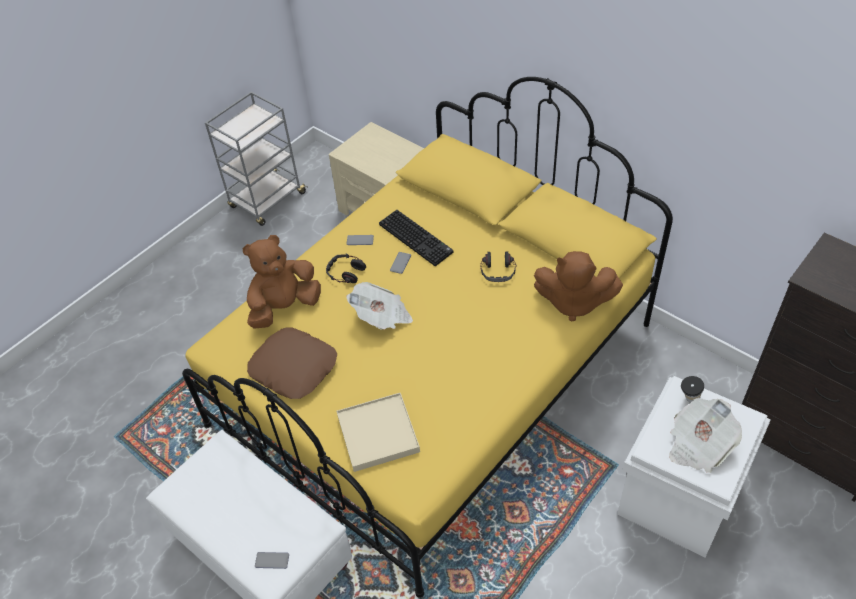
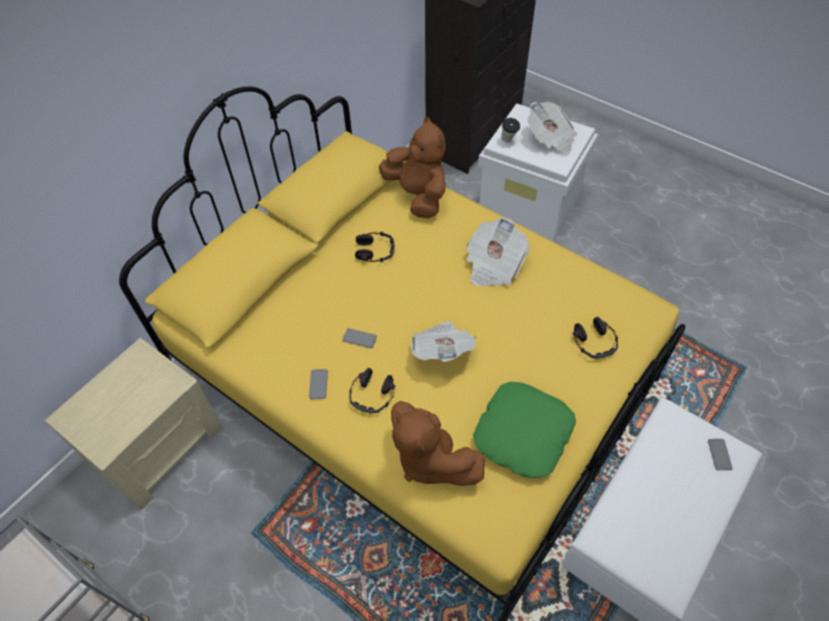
camera: 95 degrees left, 5 degrees up
brown pillow [247,327,337,399] -> green pillow [473,382,576,478]
beige tray [337,393,420,472] -> headphones [573,317,618,359]
keyboard [379,210,453,266] -> none
brown plush toy [534,251,623,321] -> brown plush toy turned 45 degrees counterclockwise [379,117,446,218]
none -> newspaper [467,218,530,286]

